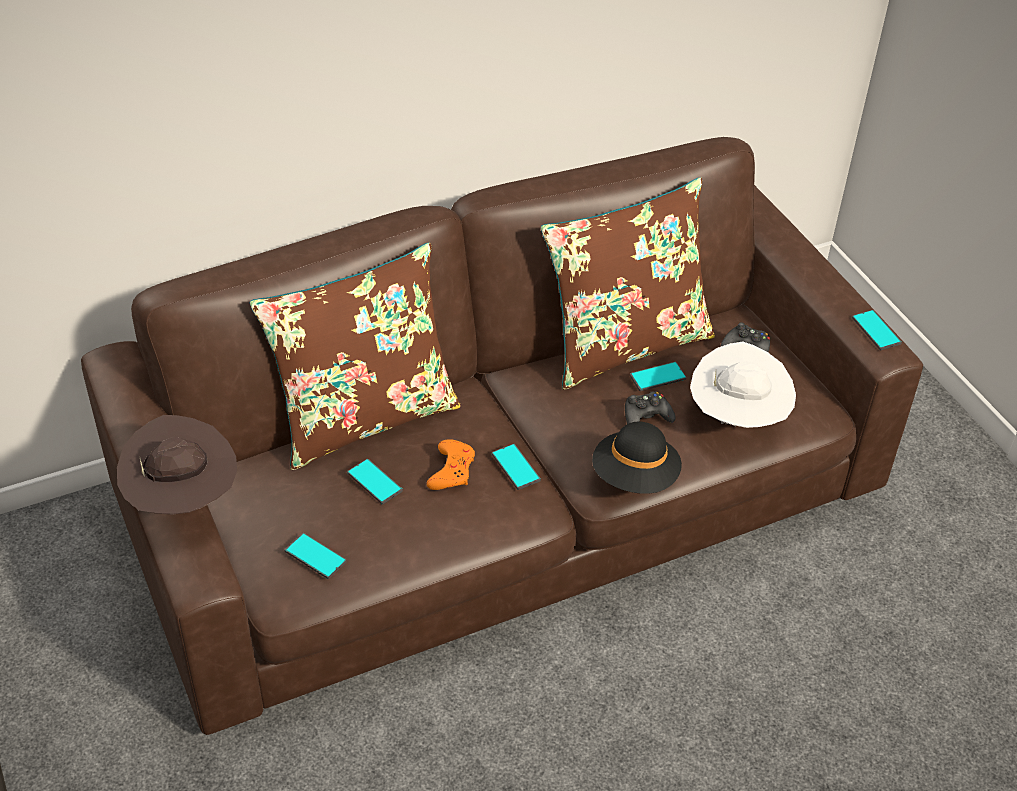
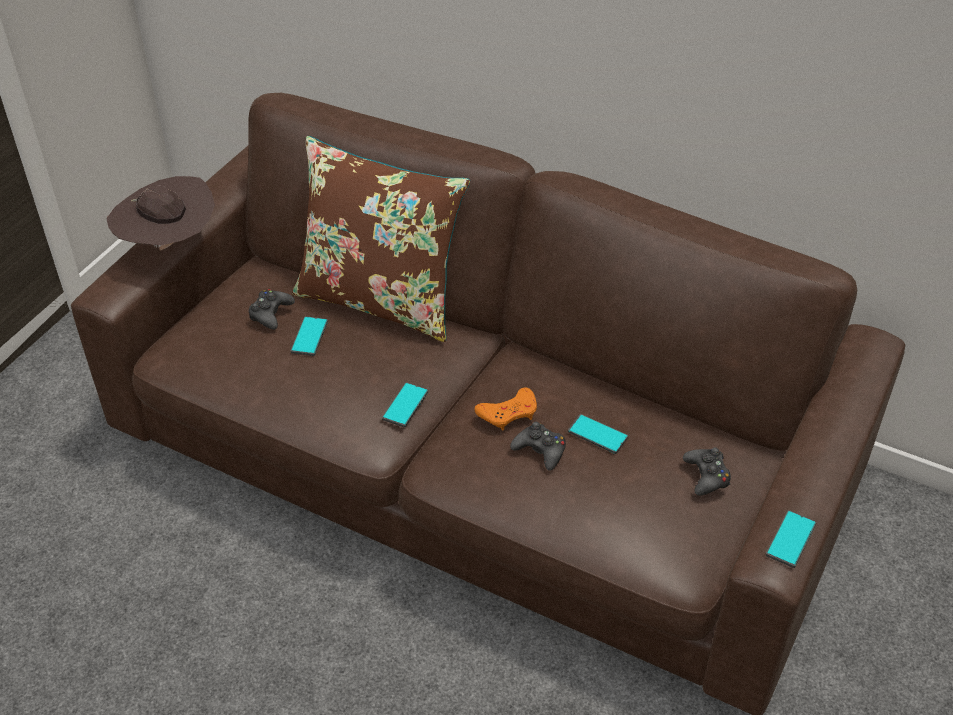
camera: 55 degrees right, 0 degrees up
phone [284,533,347,579] -> none
orange game controller [427,439,475,490] -> orange game controller moved to [475,387,537,431]
brown pillow [541,177,715,390] -> none
black hat [592,422,682,494] -> none
white hat [690,342,796,428] -> none
none -> black game controller [249,289,295,330]

